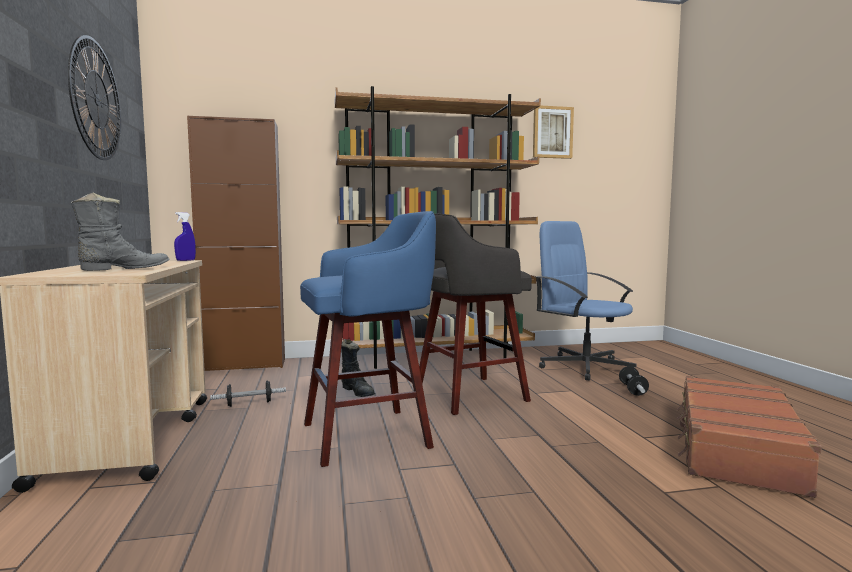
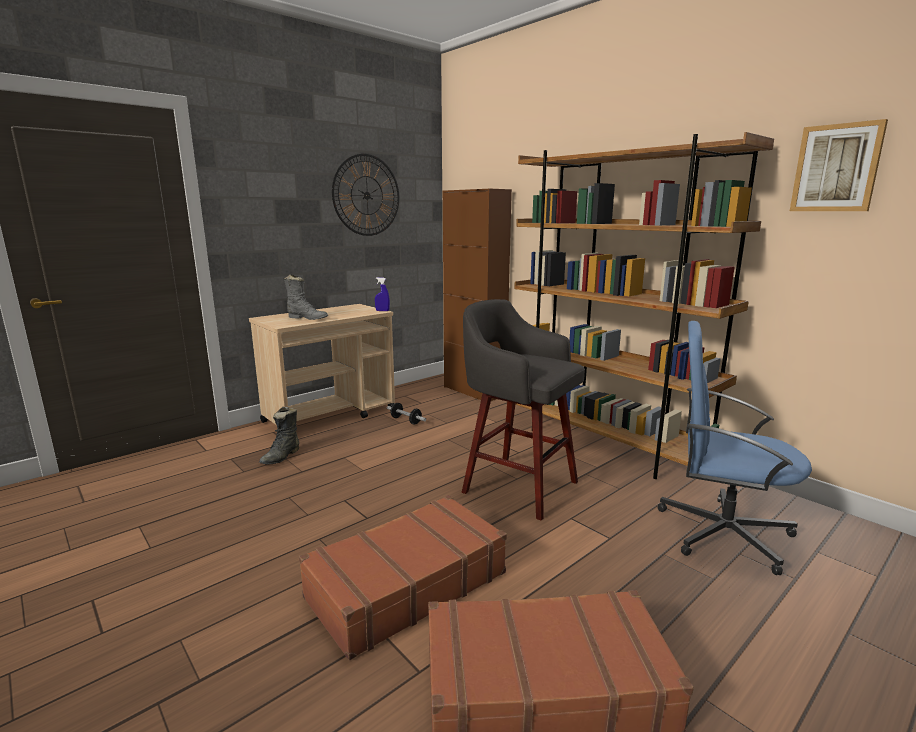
camera: 60 degrees right, 10 degrees up
blue stool [300,211,436,467] -> none
black boot [341,339,375,397] -> black boot moved to [259,407,299,464]
blue office chair [536,221,637,381] -> blue office chair turned 90 degrees counterclockwise [658,321,812,575]
dumbbell [619,366,649,396] -> none
none -> brown suitcase [299,495,507,660]

